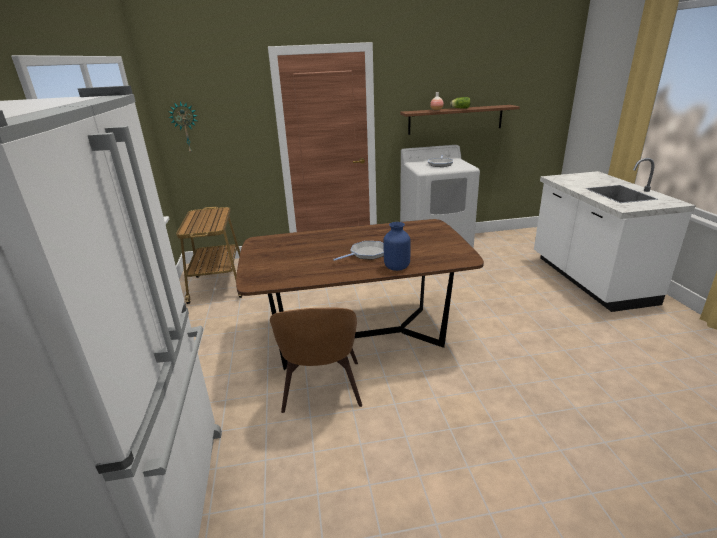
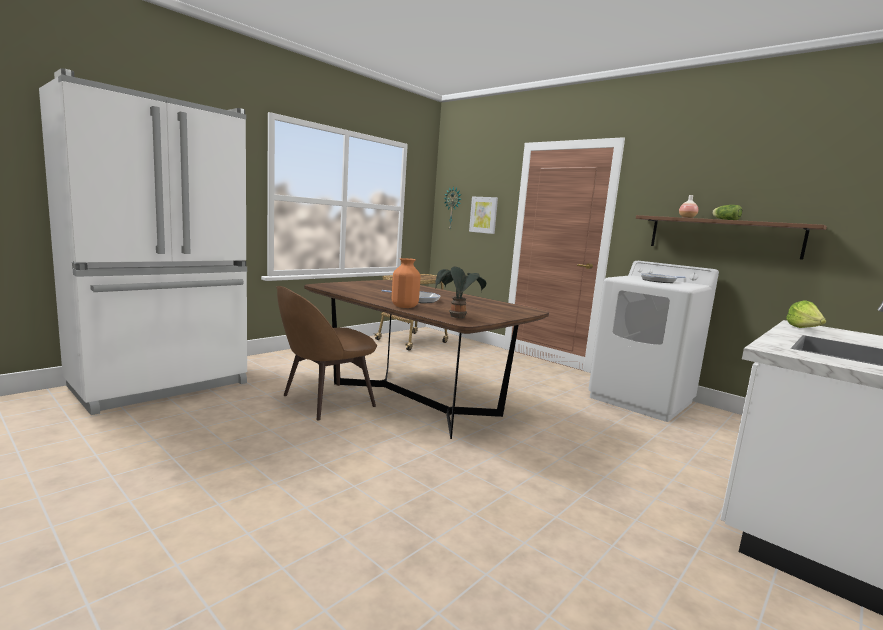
camera: 50 degrees right, 15 degrees down
blue vase [384,222,411,271] -> orange vase [392,258,420,308]
none -> potted plant [435,267,486,318]
none -> picture [469,197,498,234]
none -> lettuce [786,300,827,328]

